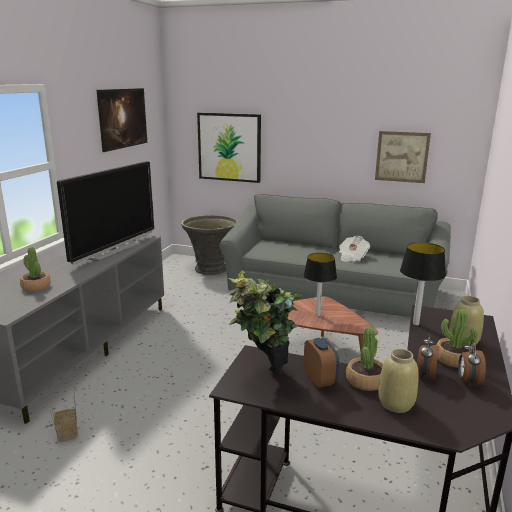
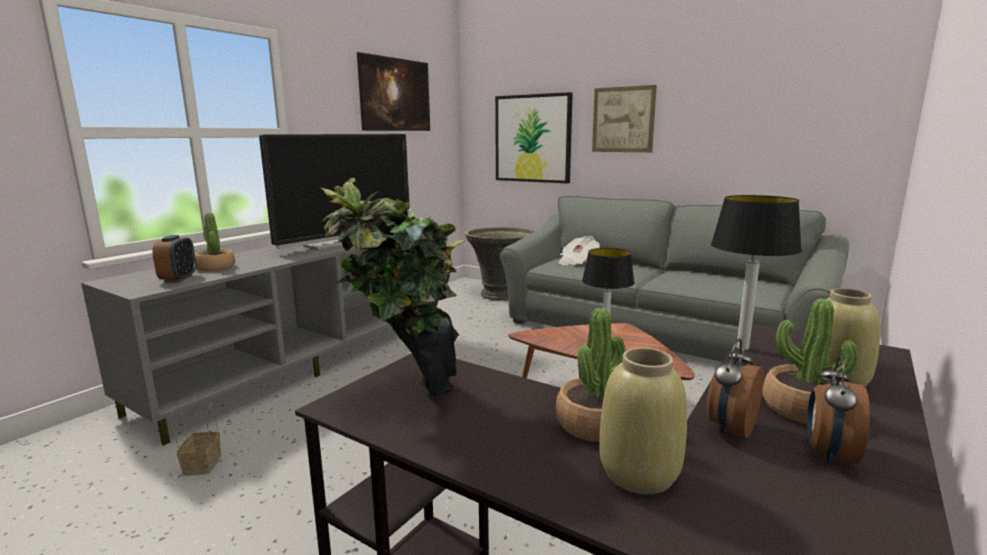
camera: 15 degrees right, 5 degrees down
alarm clock [304,338,339,388] -> alarm clock moved to [152,235,196,282]
newspaper [339,236,370,262] -> newspaper moved to [558,236,600,265]
picture [375,131,431,183] -> picture moved to [592,85,657,152]

